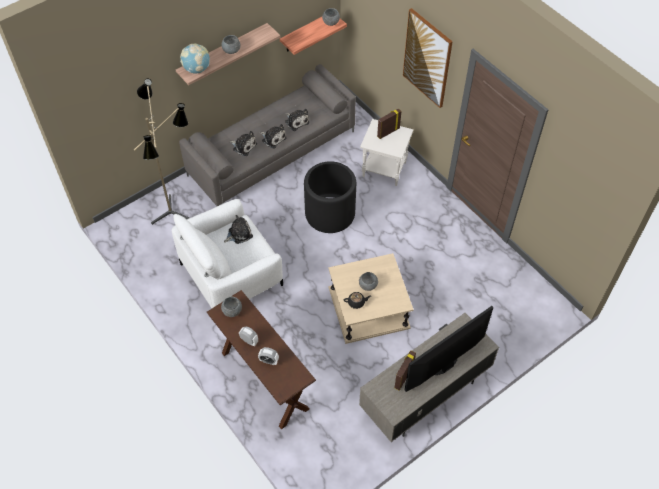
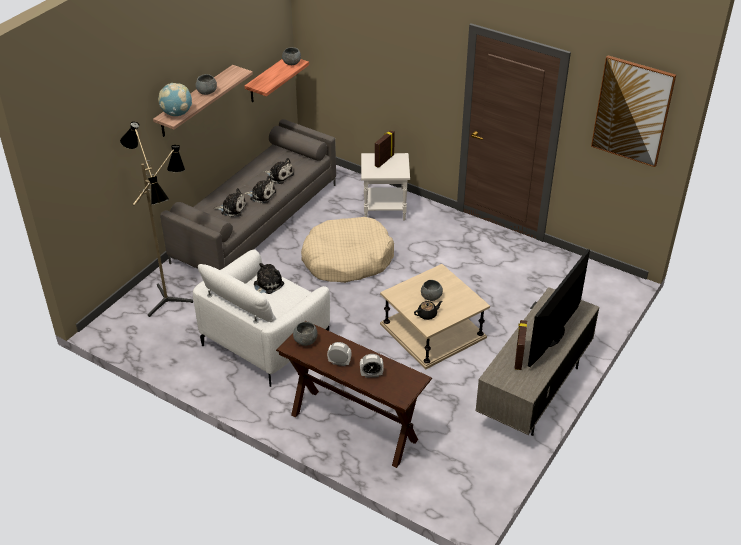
camera: 20 degrees left, 15 degrees down
black planter [304,161,356,233] -> beige dog bed [301,217,394,283]
picture [403,8,453,108] -> picture moved to [591,56,676,167]

